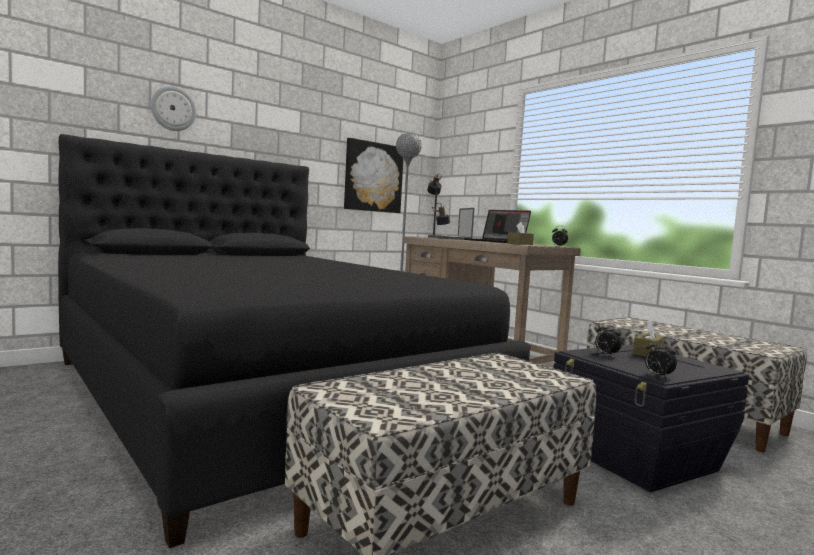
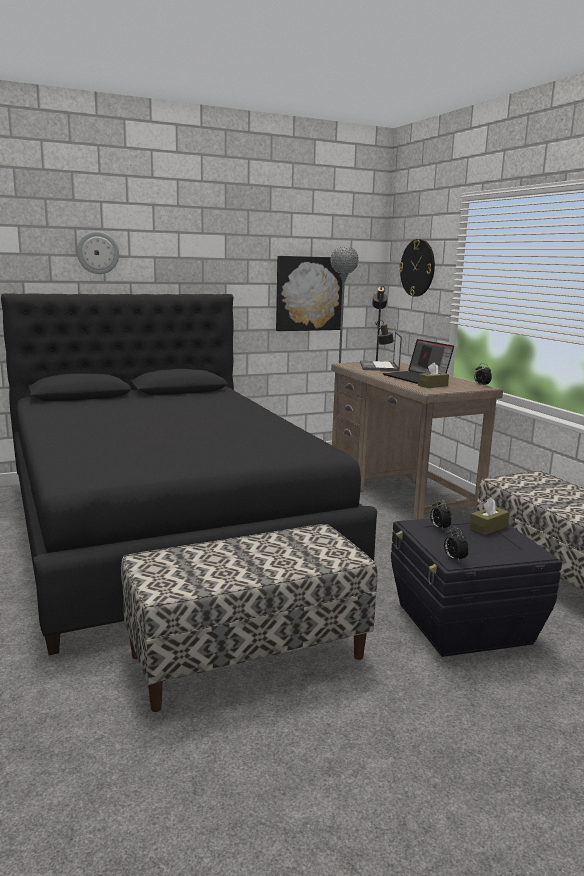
camera: 15 degrees right, 10 degrees up
none -> wall clock [399,239,435,297]

